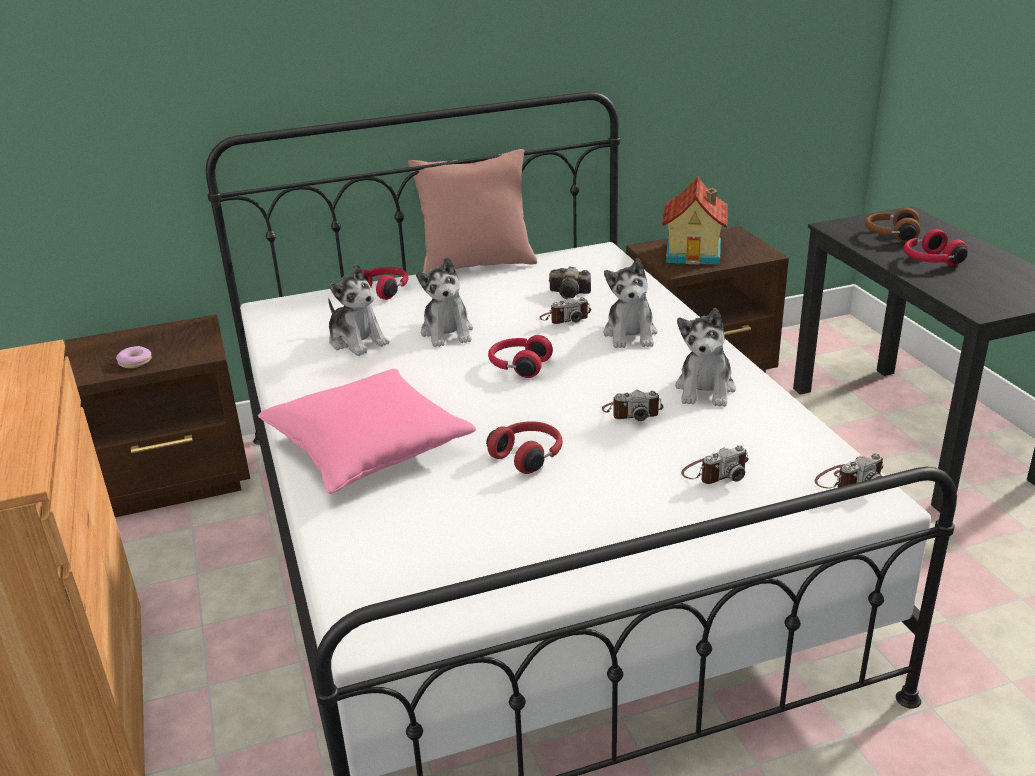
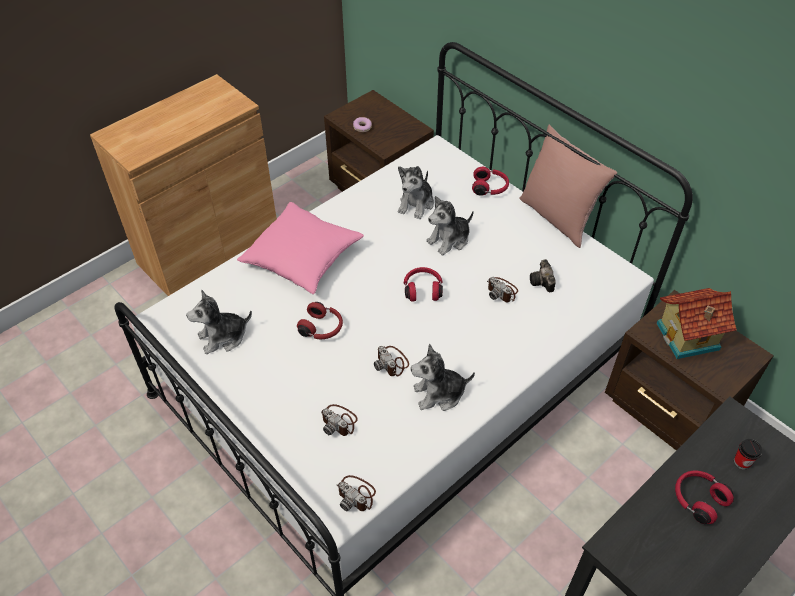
camera: 65 degrees right, 20 degrees up
plush toy [604,258,657,348] -> plush toy moved to [186,290,252,354]
brown headphones [865,208,920,242] -> cup [734,439,762,470]

